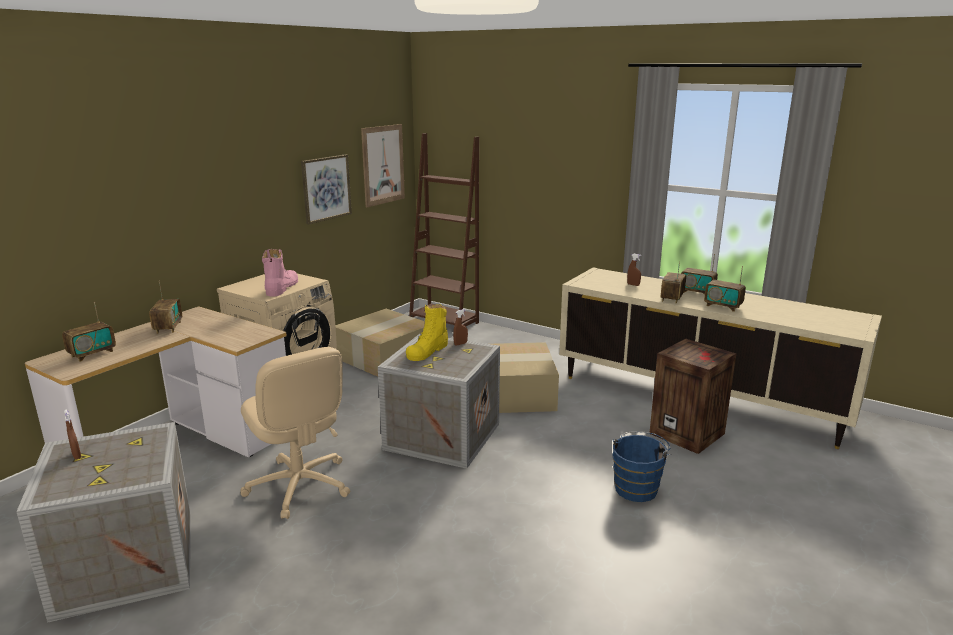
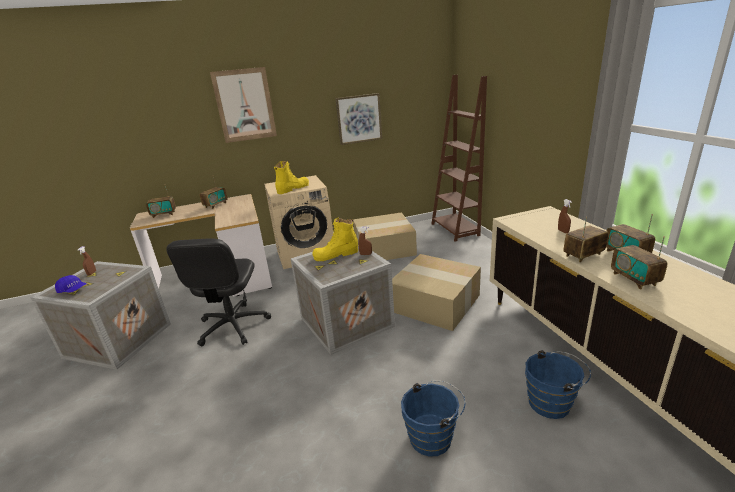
camera: 40 degrees right, 5 degrees up
beige office chair [240,347,350,519] -> black office chair [166,238,271,346]
pink boot [262,249,298,297] -> yellow boot [274,161,309,194]
picture [361,124,405,207] -> picture moved to [210,67,277,143]
crate [649,339,736,454] -> blue bucket [525,350,591,419]
none -> blue cap [55,275,87,293]

